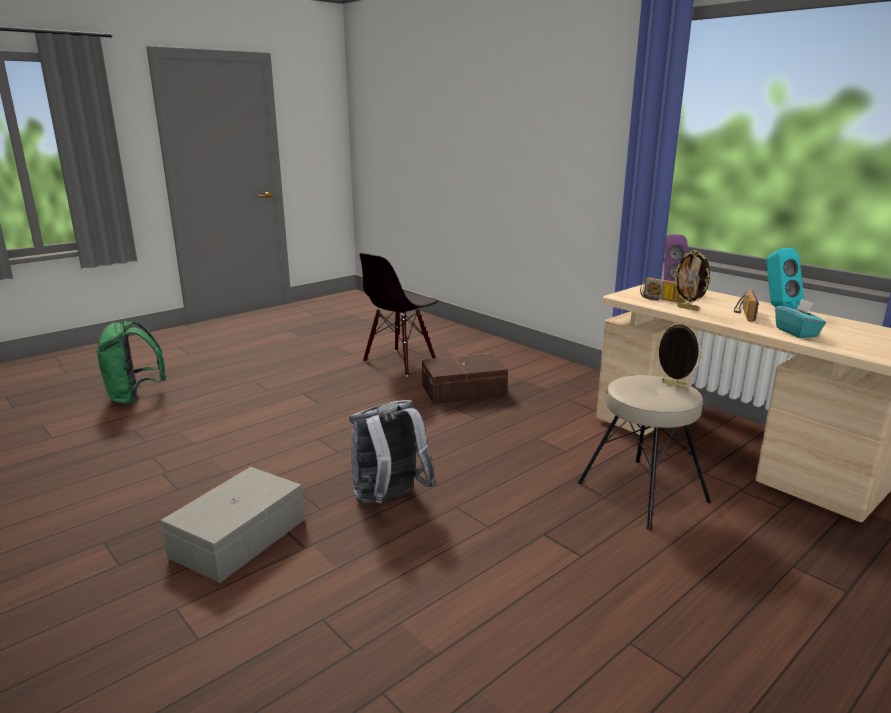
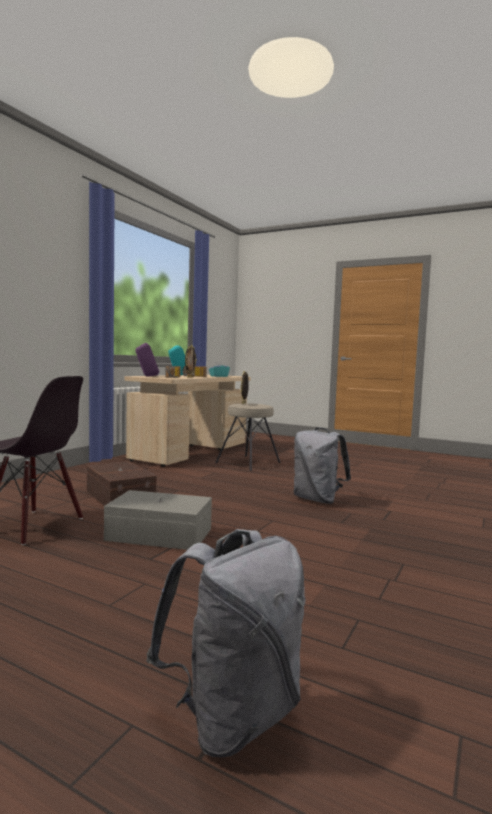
camera: 110 degrees left, 15 degrees down
green backpack [96,320,166,405] -> grey backpack [146,529,306,758]
grey storage box [161,467,304,583] -> grey storage box moved to [104,490,212,550]

